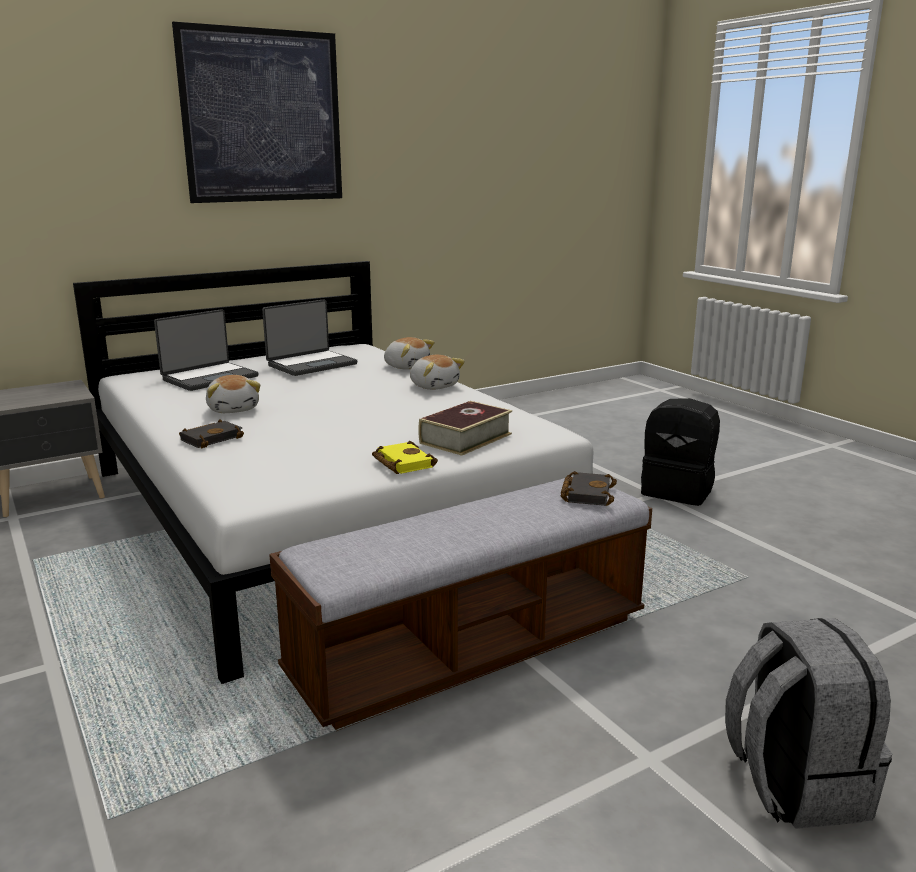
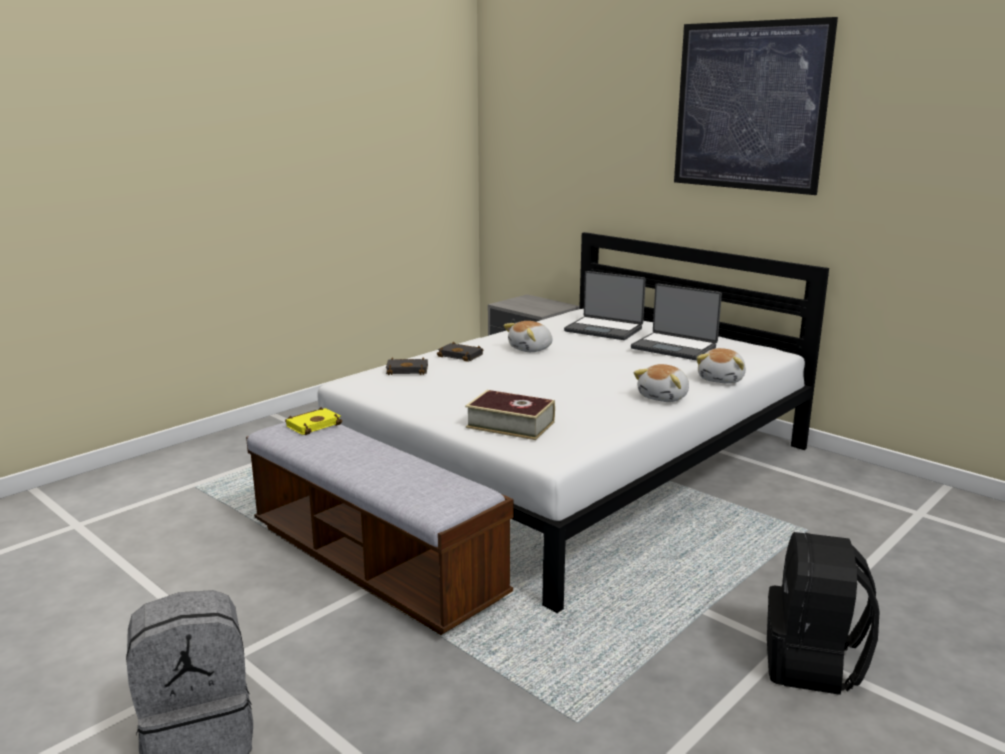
camera: 75 degrees right, 0 degrees up
yellow book [372,441,438,474] -> yellow book moved to [285,407,342,435]
black book [561,471,617,506] -> black book moved to [386,357,428,375]

